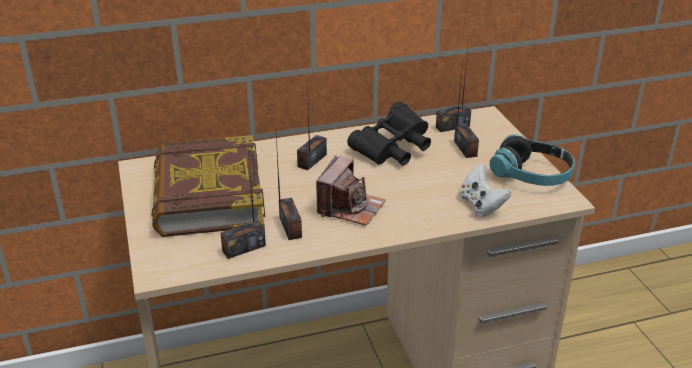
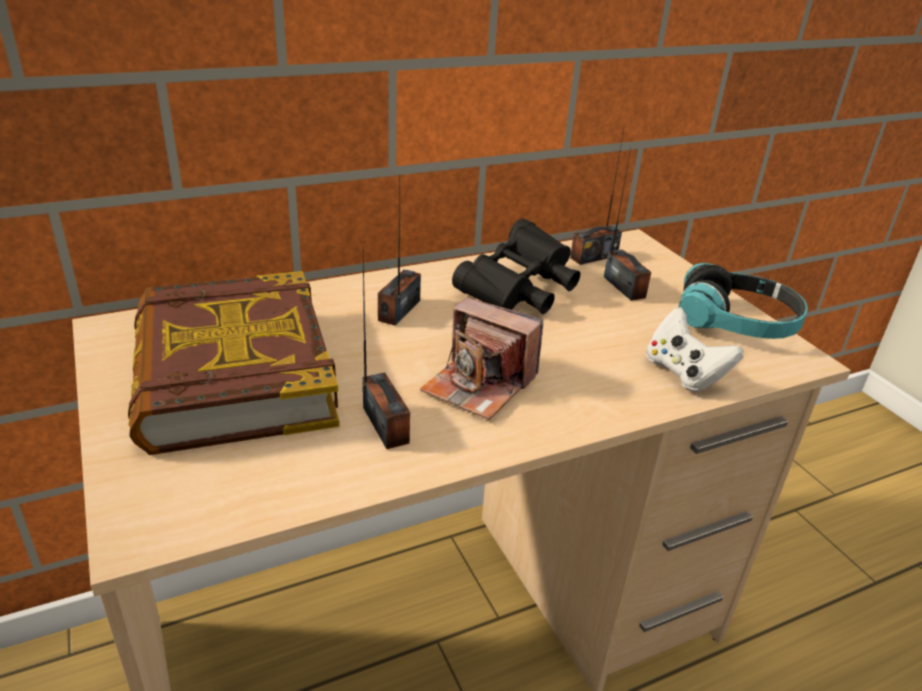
camera: 10 degrees left, 0 degrees up
radio [220,150,266,259] -> none
camera [316,155,386,226] -> camera turned 105 degrees clockwise [420,297,543,420]

